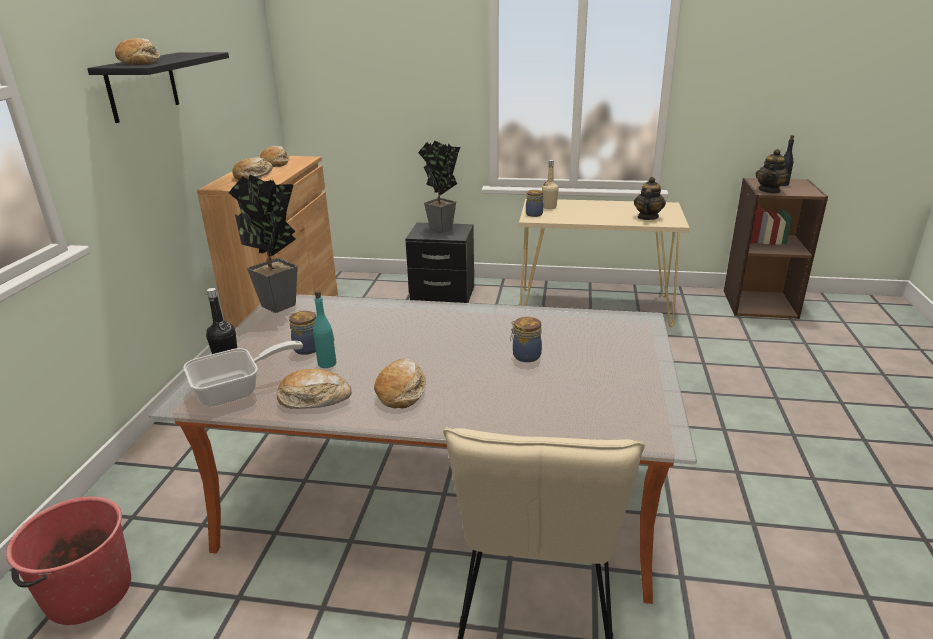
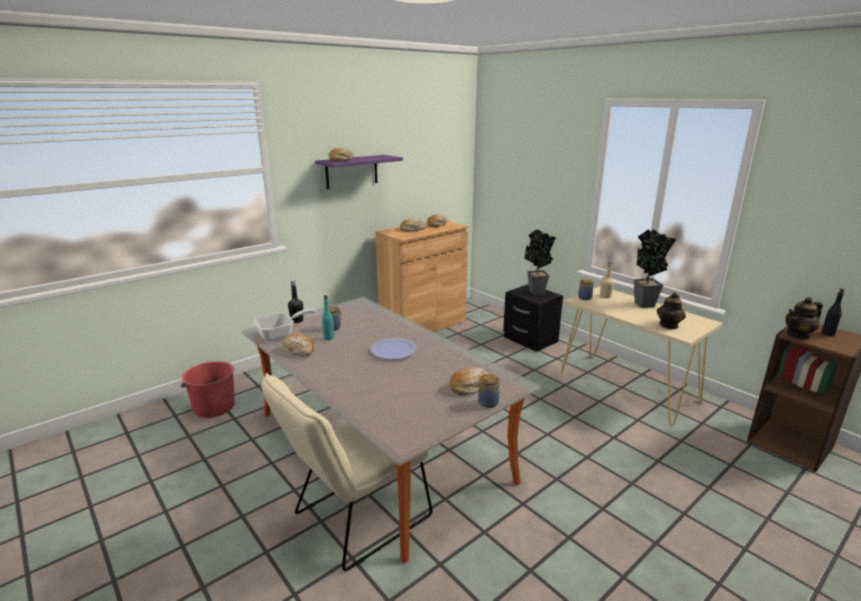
camera: 40 degrees right, 5 degrees down
black shelf [87,52,229,123] -> purple shelf [315,155,403,189]
frying pan [184,341,303,407] -> frying pan turned 45 degrees counterclockwise [254,309,315,341]
potted plant [228,174,298,313] -> potted plant moved to [634,229,676,308]
bread [374,359,426,408] -> bread moved to [450,367,488,395]
jar [510,317,542,362] -> jar moved to [478,374,499,408]
teapot [634,177,666,220] -> teapot turned 150 degrees clockwise [657,292,686,329]
none -> plate [370,338,417,360]

